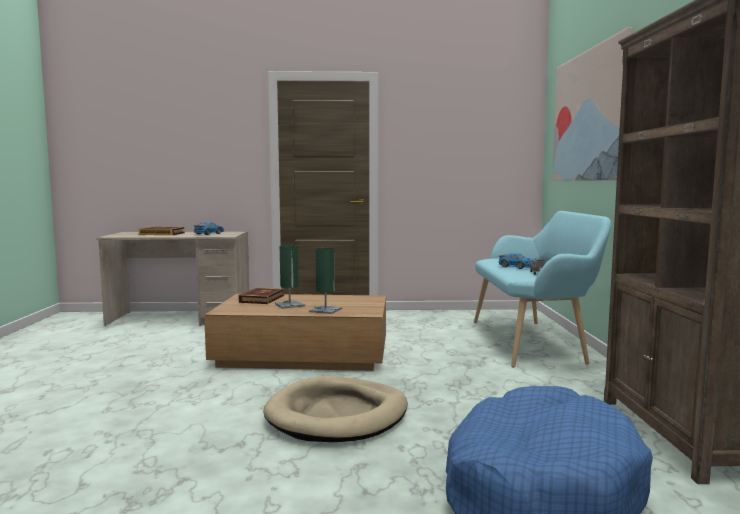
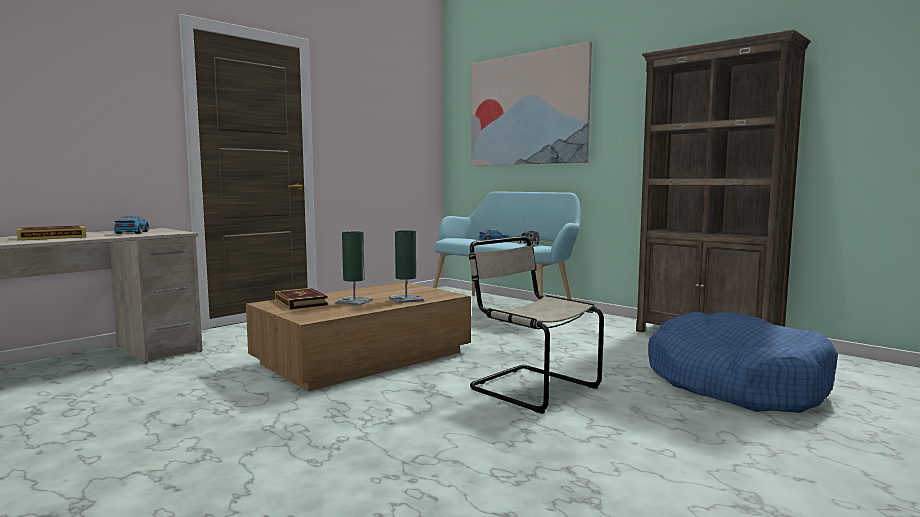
camera: 45 degrees left, 0 degrees up
beige dog bed [263,376,408,442] -> beige chair [469,236,604,414]

